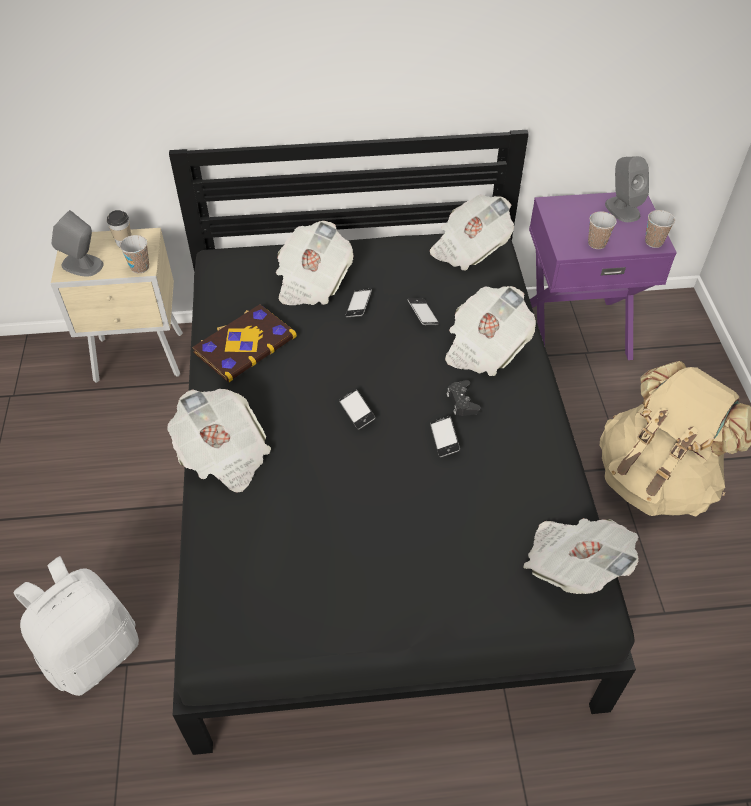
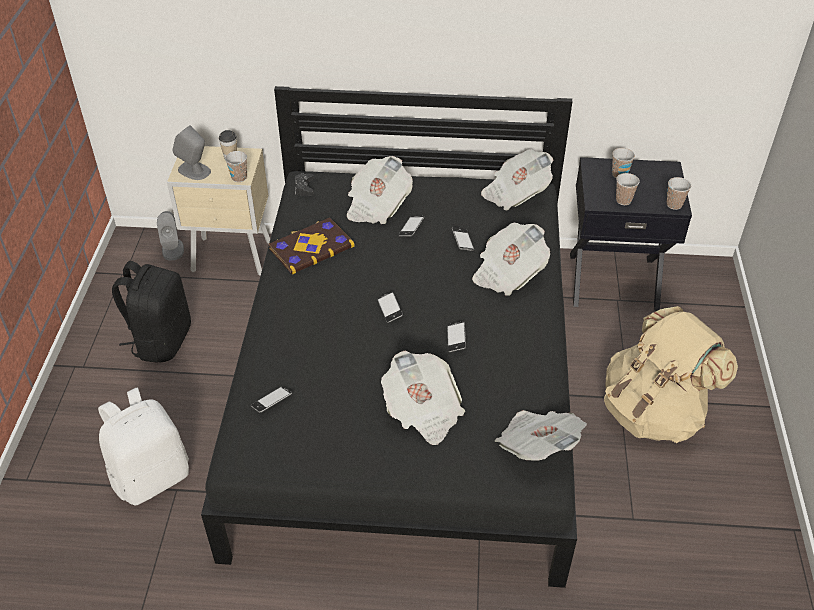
camera: 10 degrees right, 5 degrees down
newspaper [167,389,271,493] -> newspaper moved to [381,351,465,445]
black game controller [447,380,481,416] -> black game controller moved to [295,173,314,196]
purple nightstand [529,192,677,360] -> black nightstand [570,157,692,311]
grey speaker [605,156,649,222] -> grey speaker moved to [157,211,184,260]
none -> black backpack [112,261,191,362]
none -> phone [251,386,292,413]
none -> cup [612,148,635,178]

